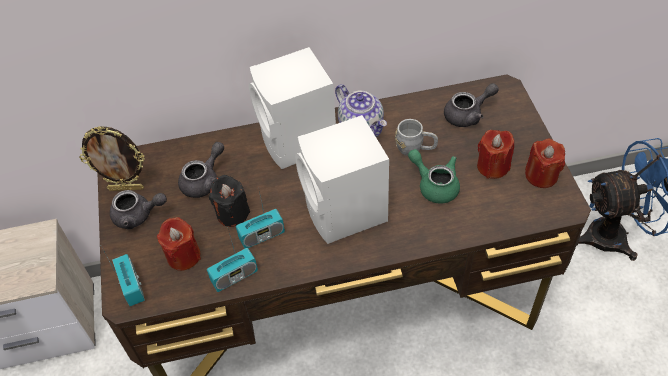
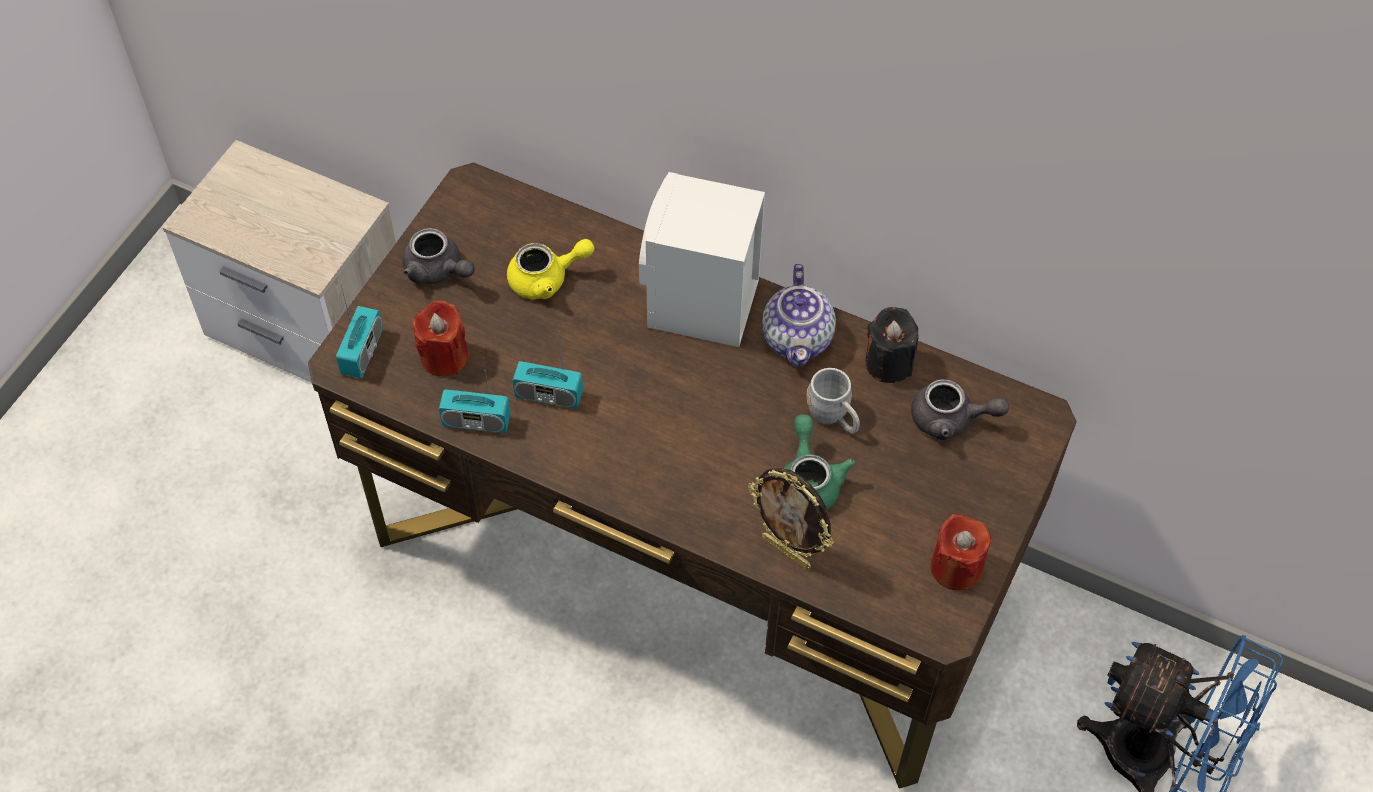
camera: 35 degrees right, 5 degrees up
picture frame [79,126,145,191] -> picture frame moved to [748,468,834,570]
grey teapot [178,142,224,198] -> yellow teapot [507,239,594,299]
black candle [209,175,250,227] -> black candle moved to [865,307,918,383]
white speaker [295,115,389,244] -> none
red candle [477,130,514,179] -> none

